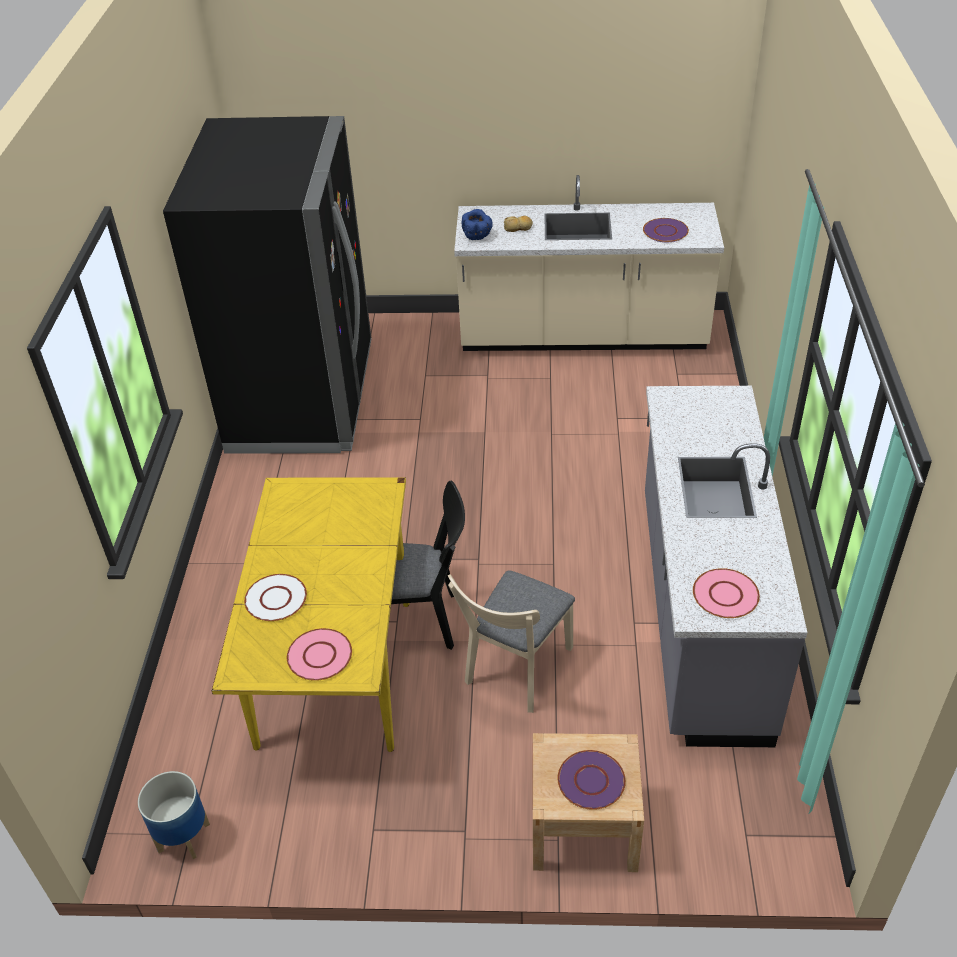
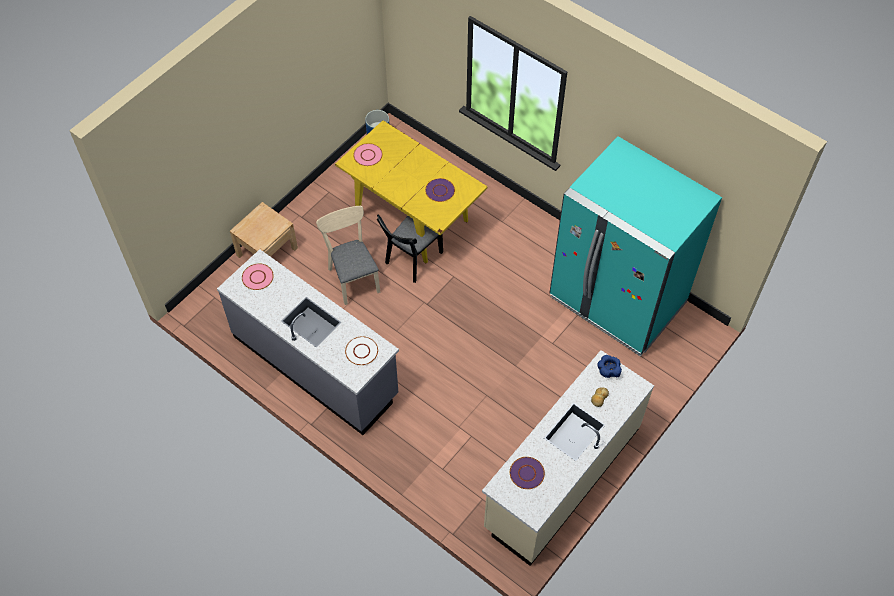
camera: 125 degrees right, 15 degrees up
black fridge [163,116,371,454] -> turquoise fridge [549,136,722,357]
white plate [244,574,307,621] -> white plate moved to [345,336,378,365]
purple plate [558,750,626,810] -> purple plate moved to [425,178,455,202]

